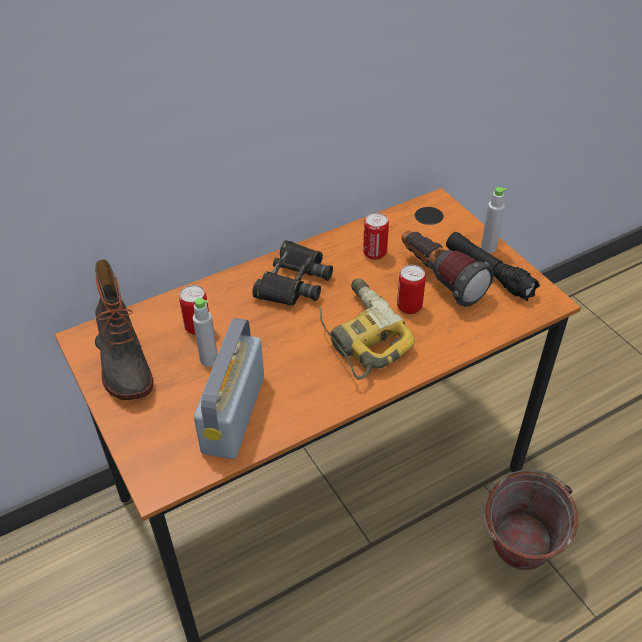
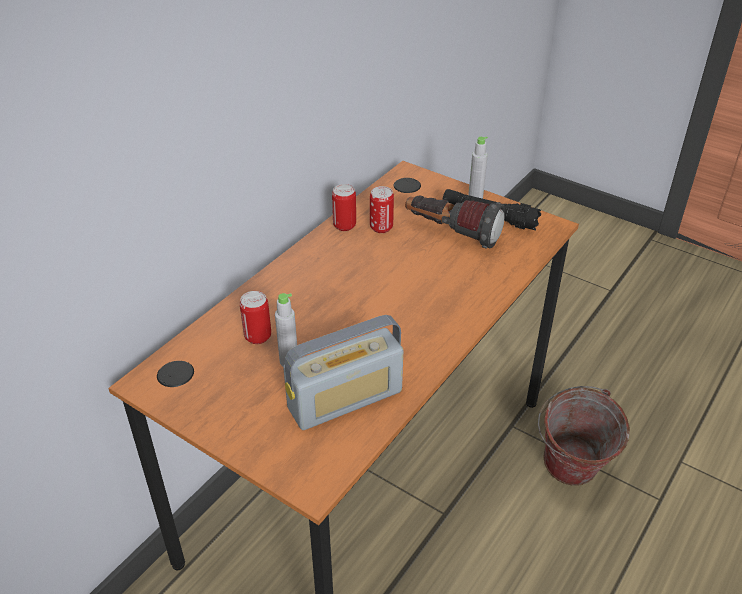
camera: 25 degrees left, 5 degrees down
boot [95,259,153,400] -> none
radio [194,318,264,459] -> radio turned 105 degrees counterclockwise [283,315,403,430]
black binoculars [252,240,333,306] -> none
power drill [319,278,415,380] -> none
can [397,265,426,314] -> can moved to [332,184,356,231]

